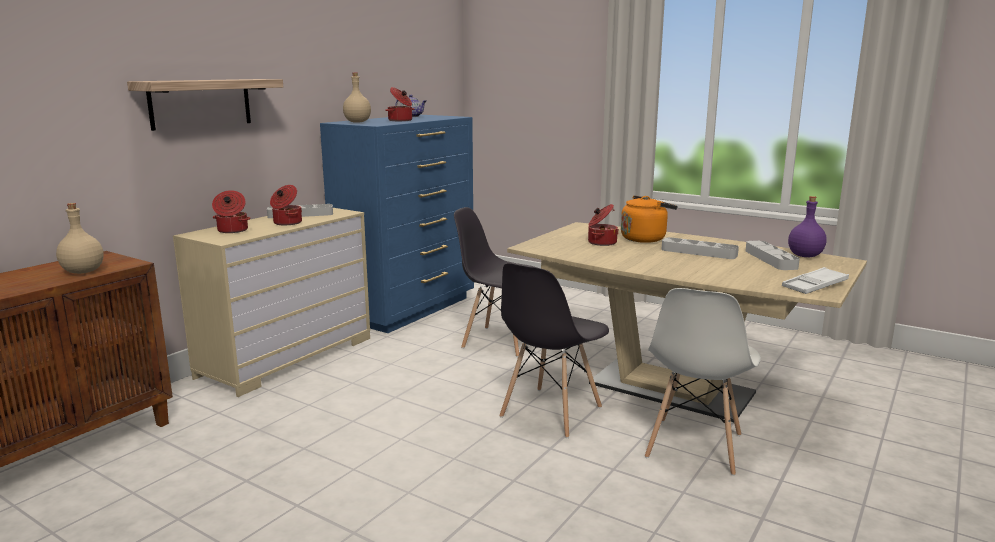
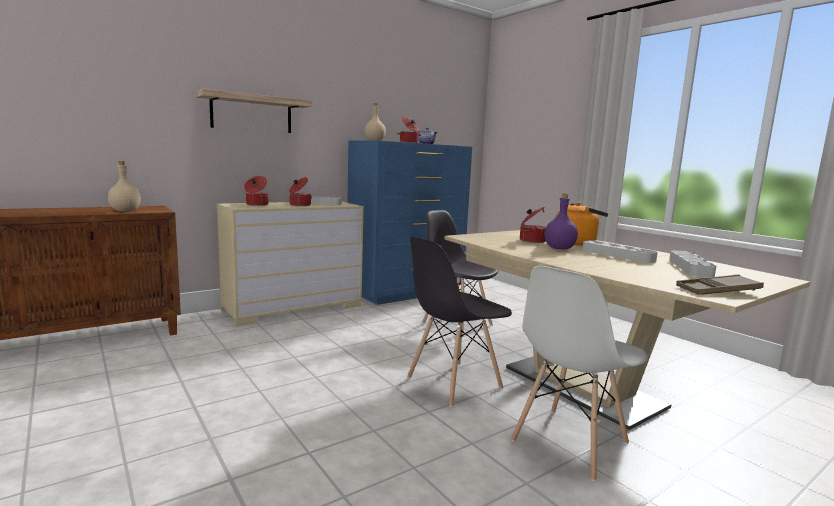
camera: 20 degrees right, 5 degrees down
white tray [782,267,849,294] -> brown tray [676,274,764,295]
purple bottle [788,196,827,257] -> purple bottle moved to [545,194,578,249]

